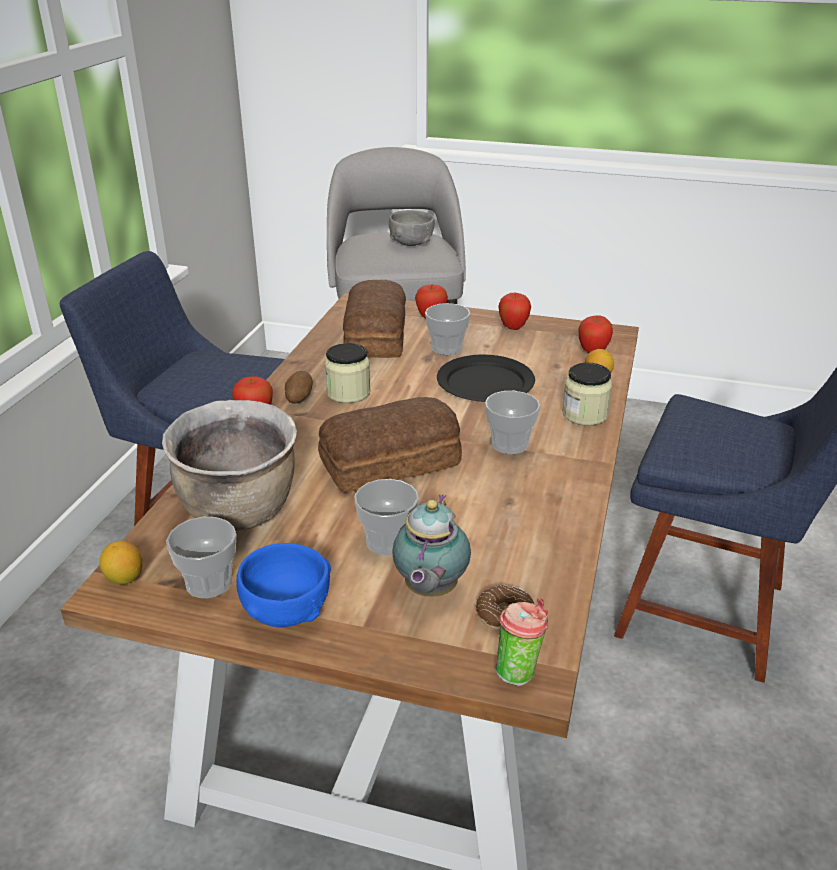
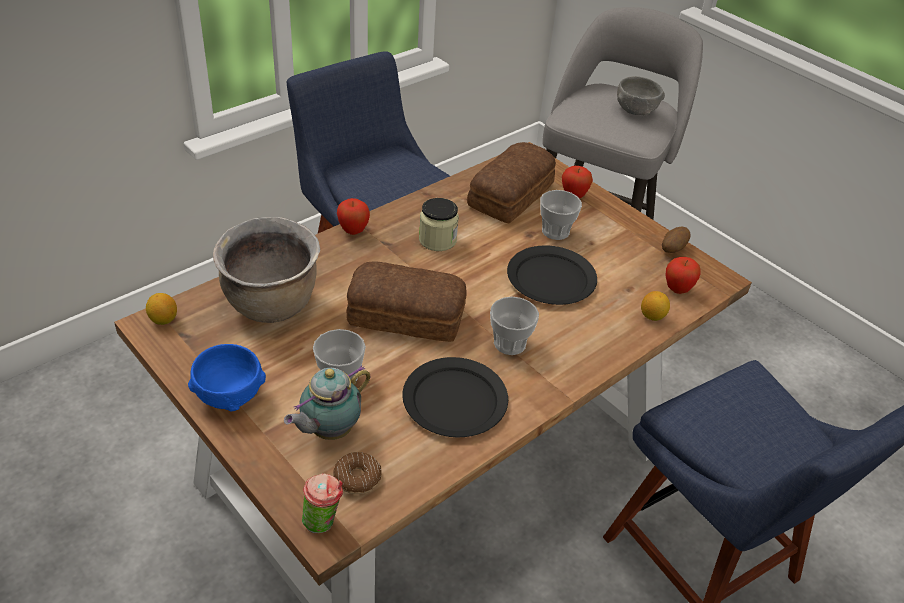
camera: 30 degrees right, 10 degrees up
cup [166,517,236,598] -> none
potato [285,371,313,404] -> potato moved to [662,227,690,253]
apple [498,293,531,330] -> none
jar [562,363,612,426] -> none
none -> black plate [402,357,508,437]

